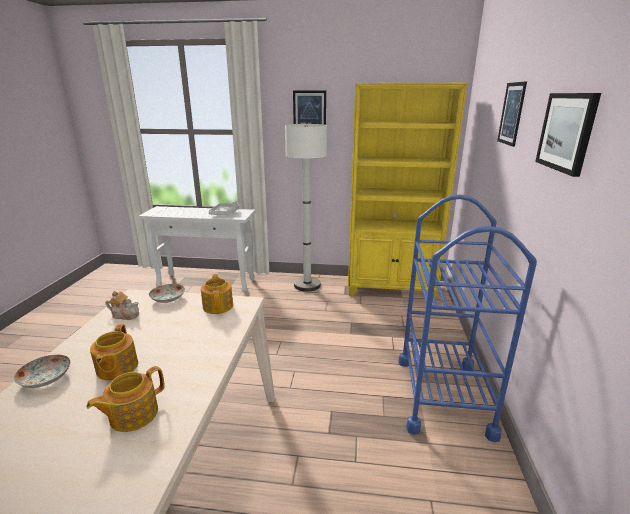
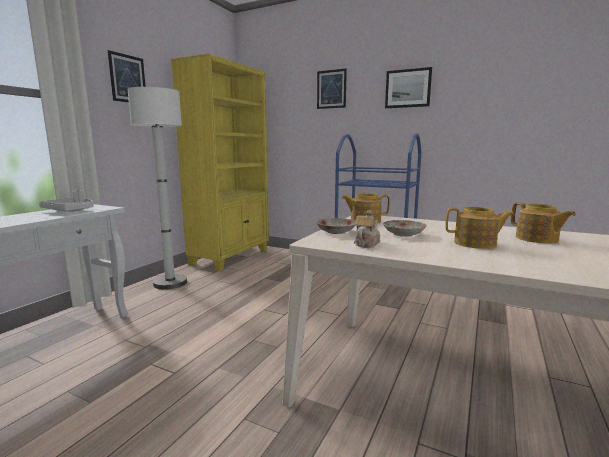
camera: 70 degrees left, 10 degrees down
plate [14,355,70,388] -> plate moved to [383,220,427,237]

